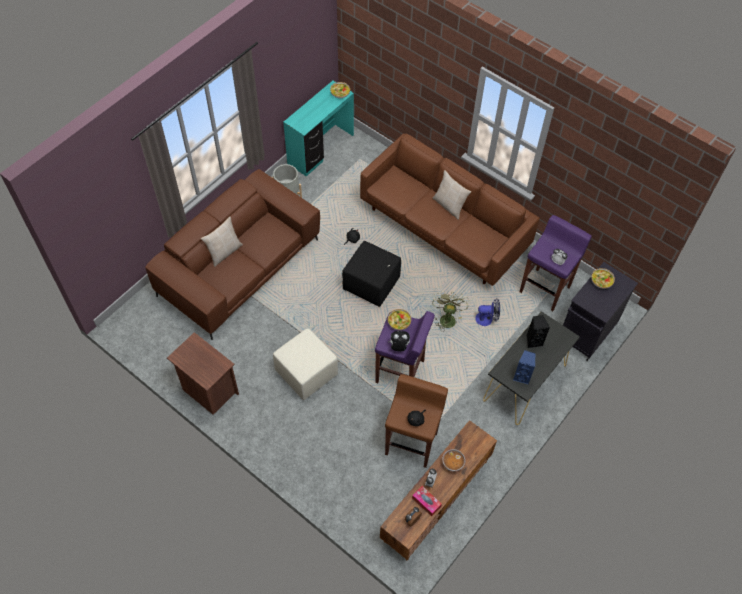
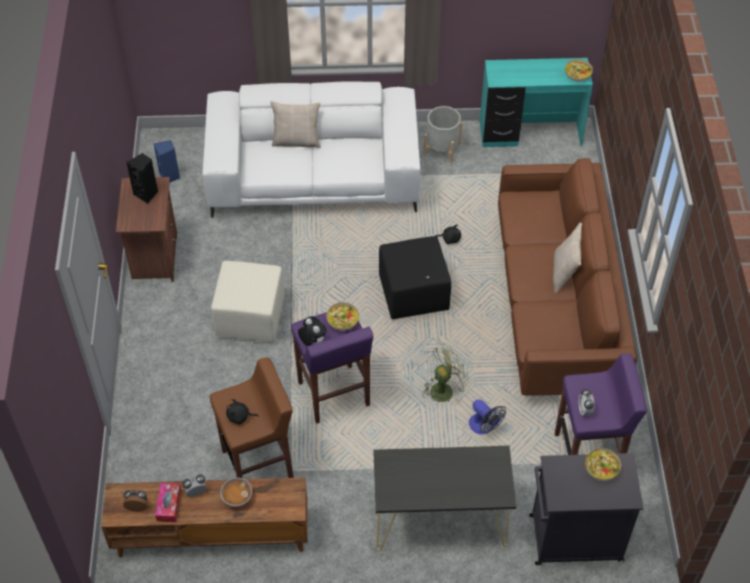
camera: 50 degrees right, 5 degrees down
brown sofa [145,169,320,340] -> white sofa [203,81,420,218]
blue speaker [513,350,535,385] -> blue speaker moved to [153,140,180,183]
black speaker [527,315,550,348] -> black speaker moved to [126,153,158,204]

